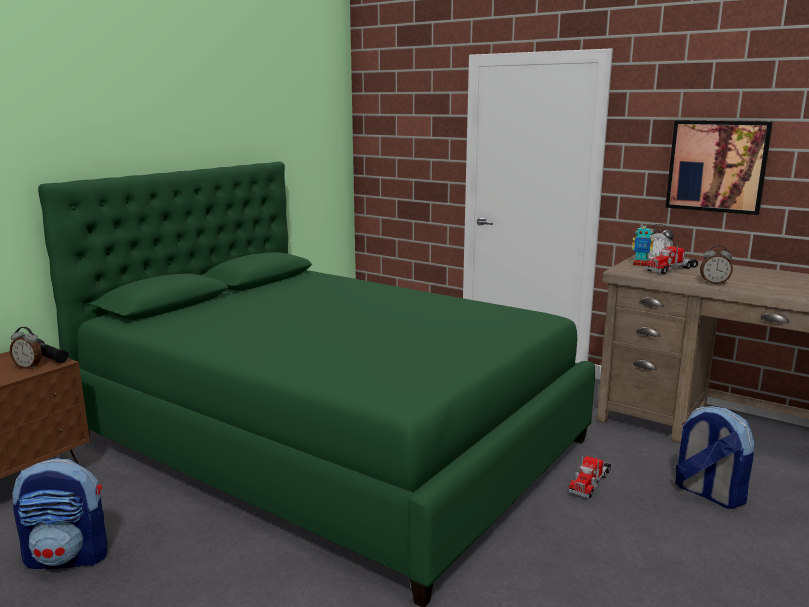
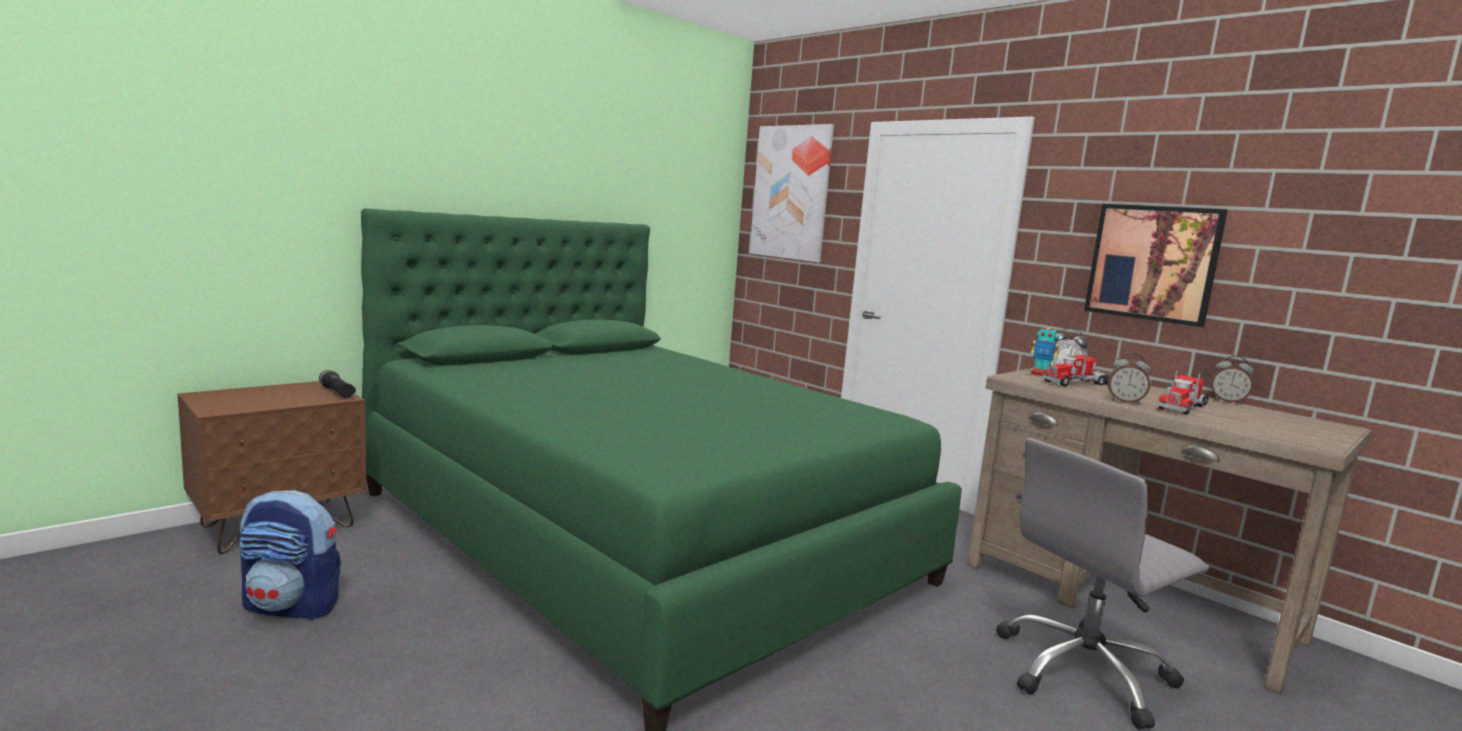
camera: 10 degrees right, 5 degrees down
alarm clock [10,327,42,369] -> alarm clock moved to [1210,356,1254,404]
toy truck [569,456,611,498] -> toy truck moved to [1158,370,1209,415]
backpack [675,406,754,509] -> grey office chair [996,438,1209,729]
none -> picture [750,124,834,262]

